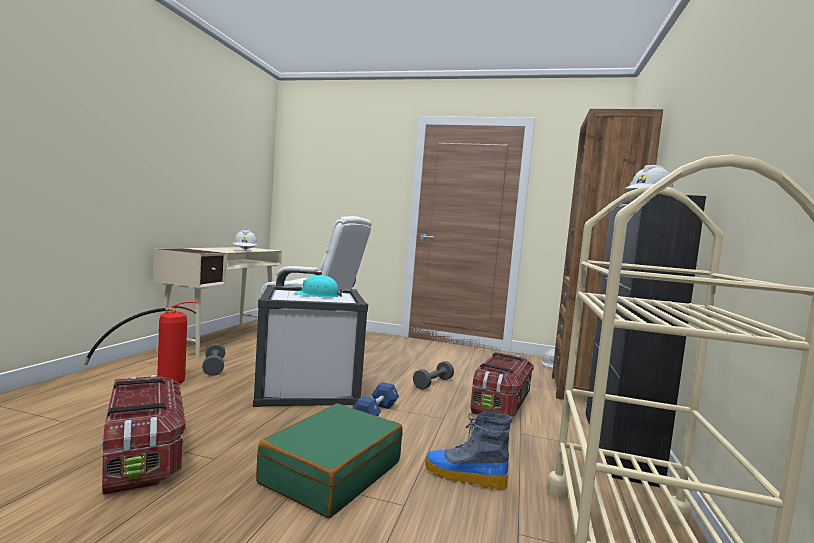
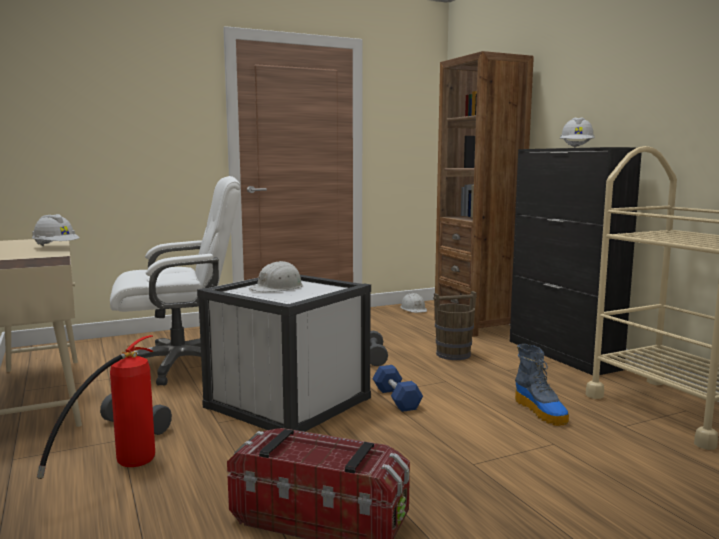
camera: 40 degrees left, 5 degrees up
green suitcase [256,404,403,518] -> none
turquoise hard hat [294,275,344,298] -> white hard hat [249,261,303,292]
boot [425,411,512,490] -> boot turned 90 degrees counterclockwise [515,344,569,426]
storage box [470,352,534,417] -> brown bucket [433,291,477,360]

